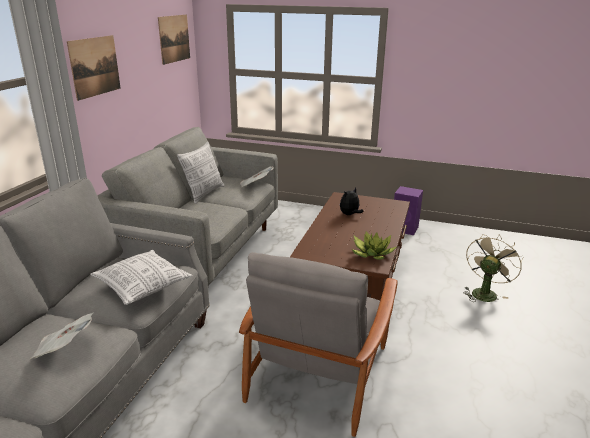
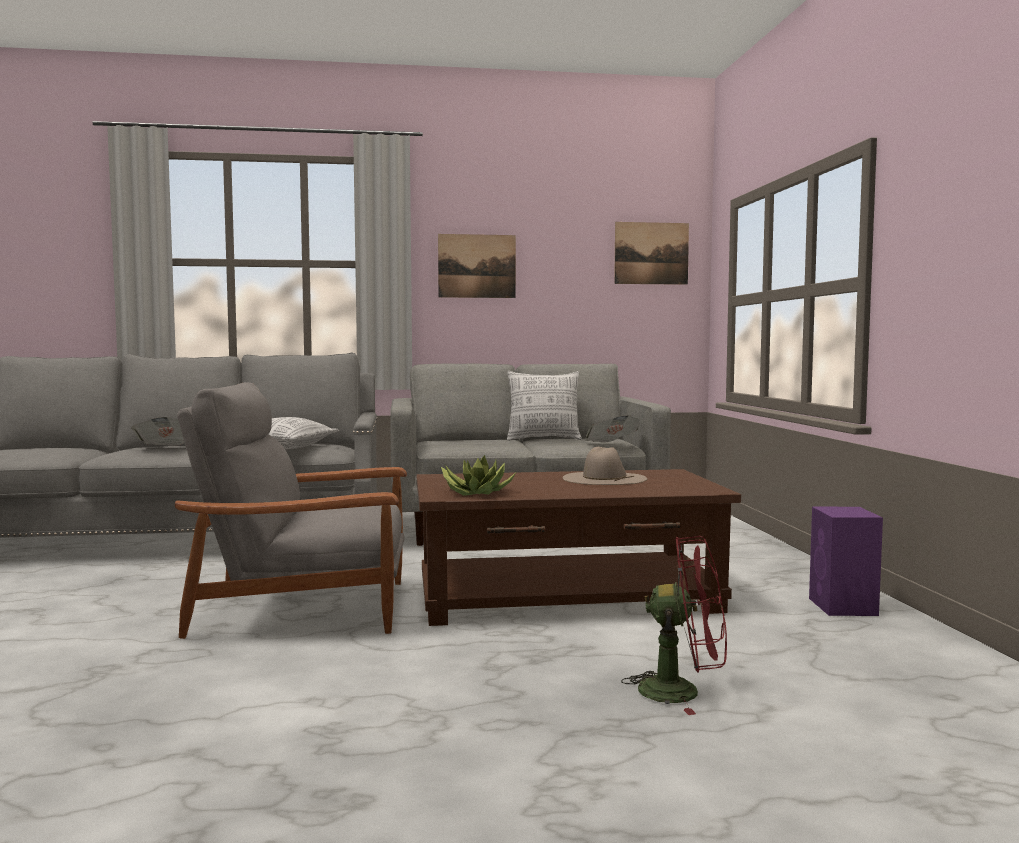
camera: 65 degrees right, 20 degrees down
plush toy [340,188,364,215] -> beige hat [563,447,647,485]
beige fan [463,234,524,302] -> red fan [621,536,727,715]

